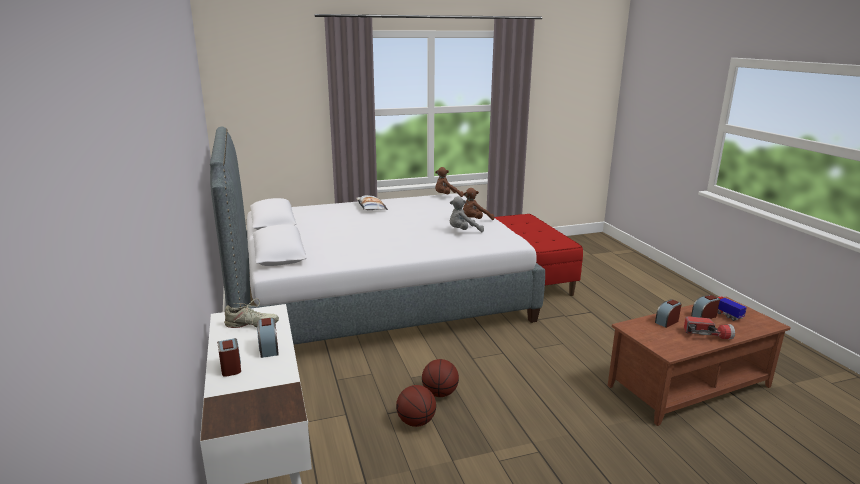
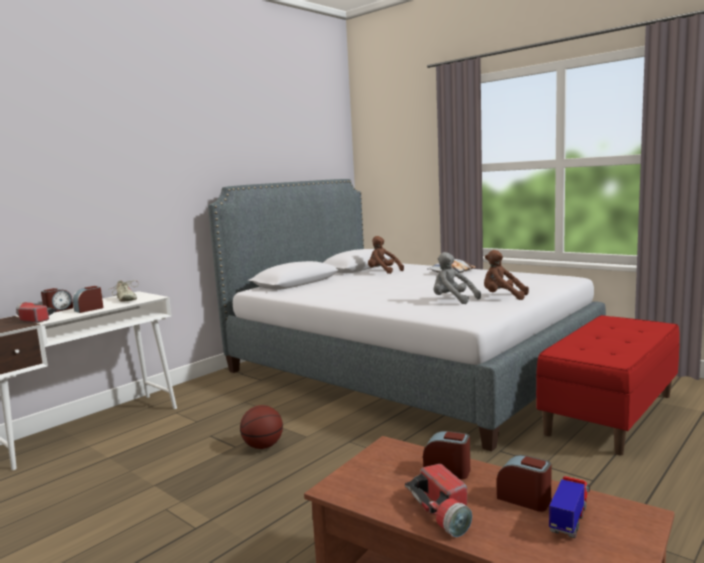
camera: 60 degrees right, 10 degrees down
basketball [396,385,436,427] -> none
brown plush toy [435,167,464,197] -> brown plush toy moved to [368,236,404,274]
none -> flashlight [16,302,57,323]

